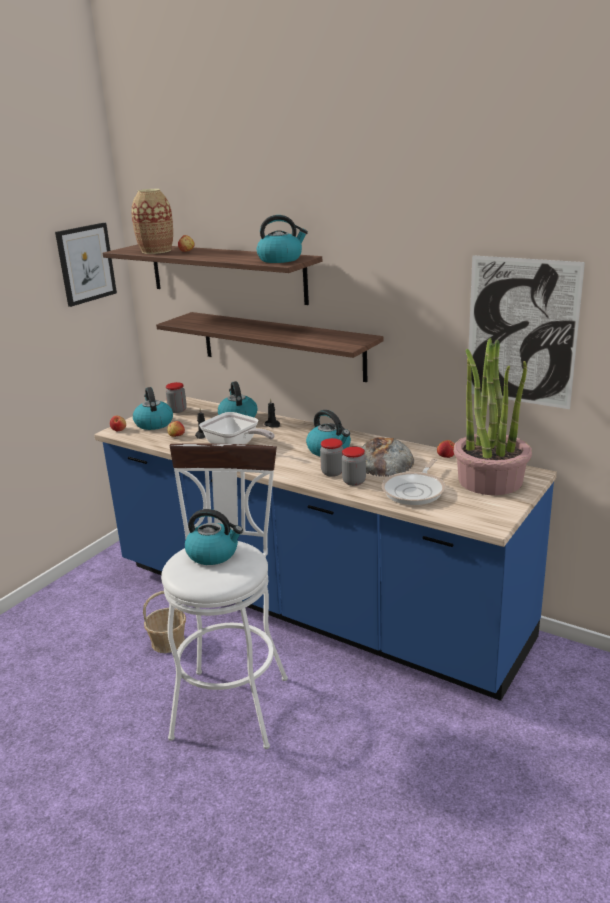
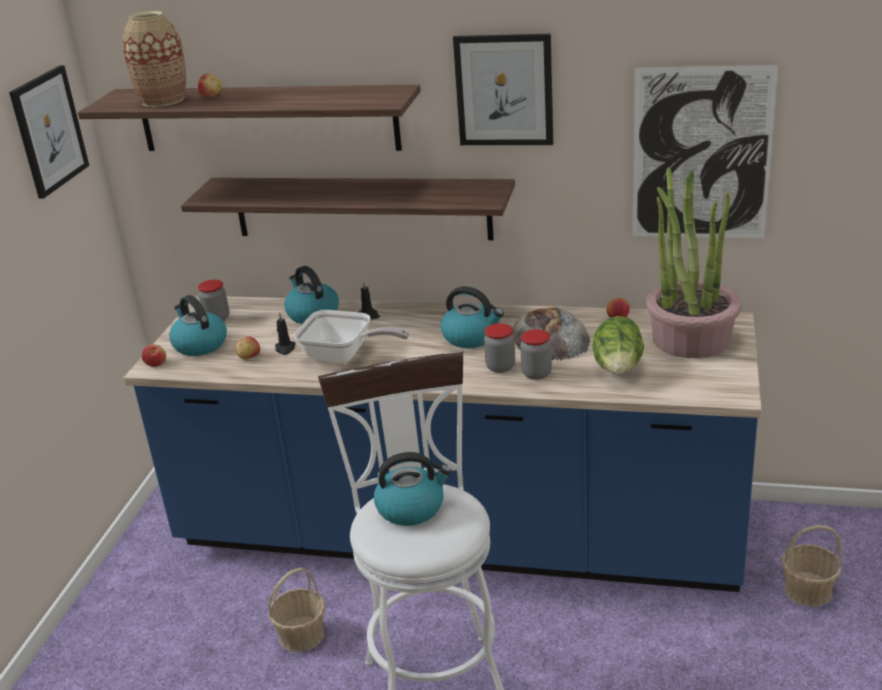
camera: 20 degrees left, 5 degrees up
kettle [257,215,308,263] -> none
frying pan [382,458,445,505] -> lettuce [592,316,644,374]
none -> picture [453,34,553,145]
none -> basket [781,525,842,607]

